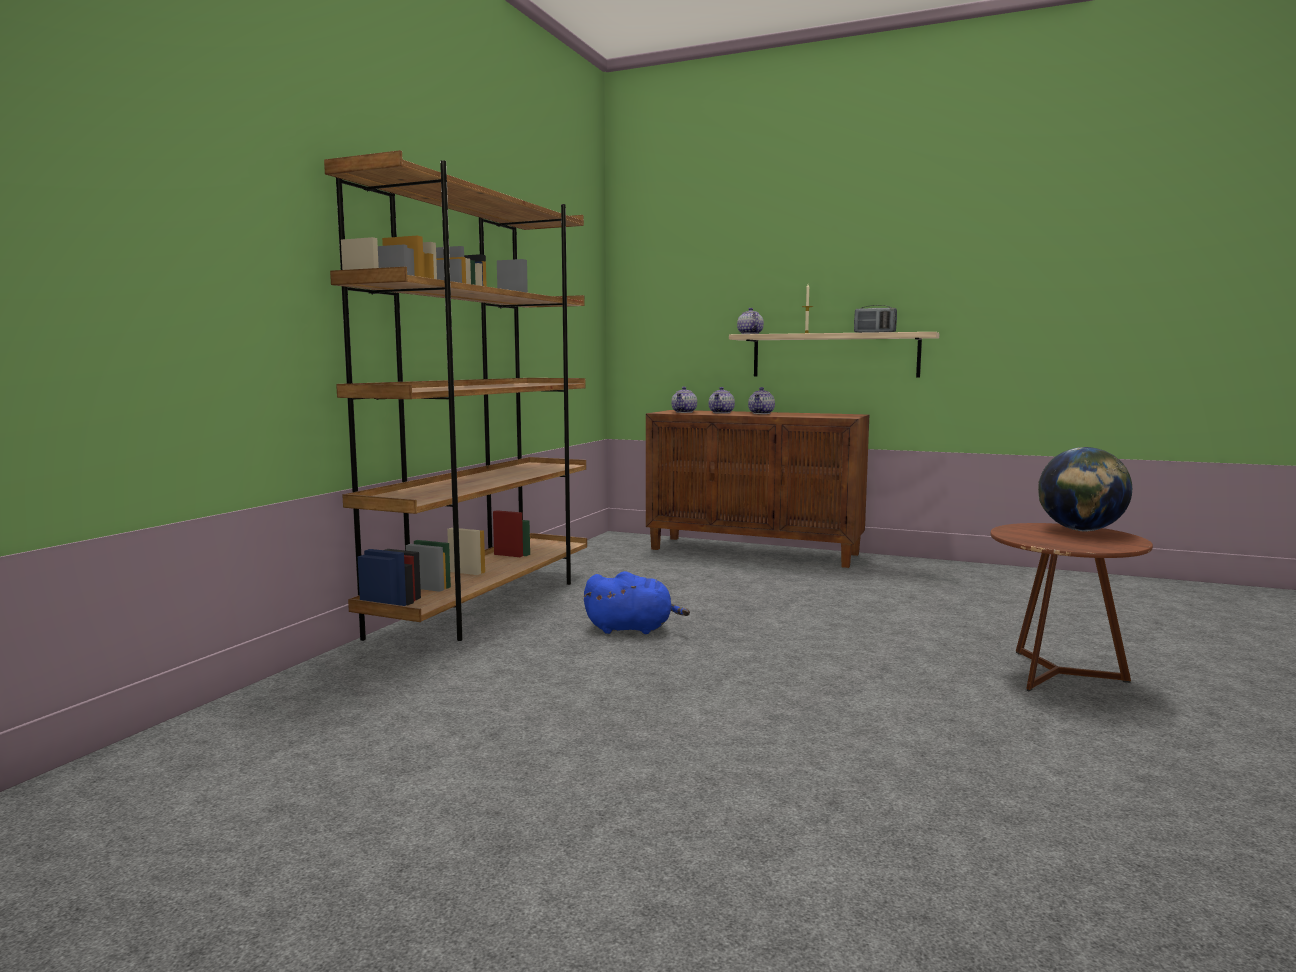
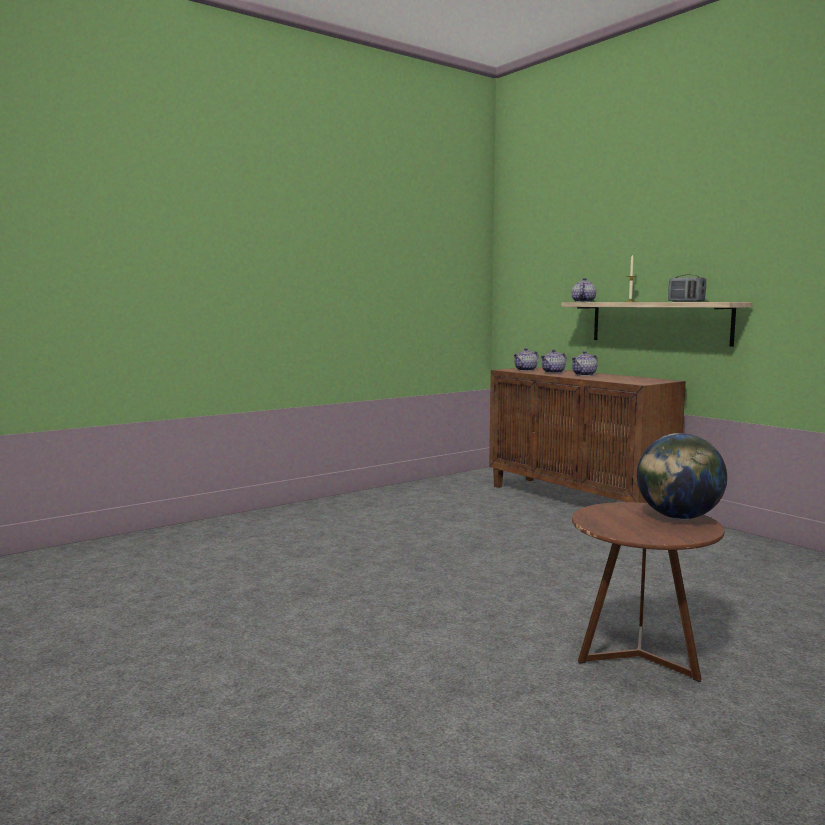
camera: 30 degrees right, 0 degrees up
brown bookcase [324,150,587,641] -> none
blue plush toy [584,571,690,634] -> none

